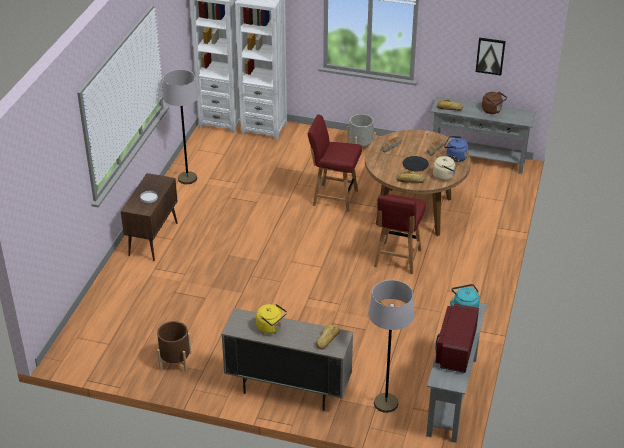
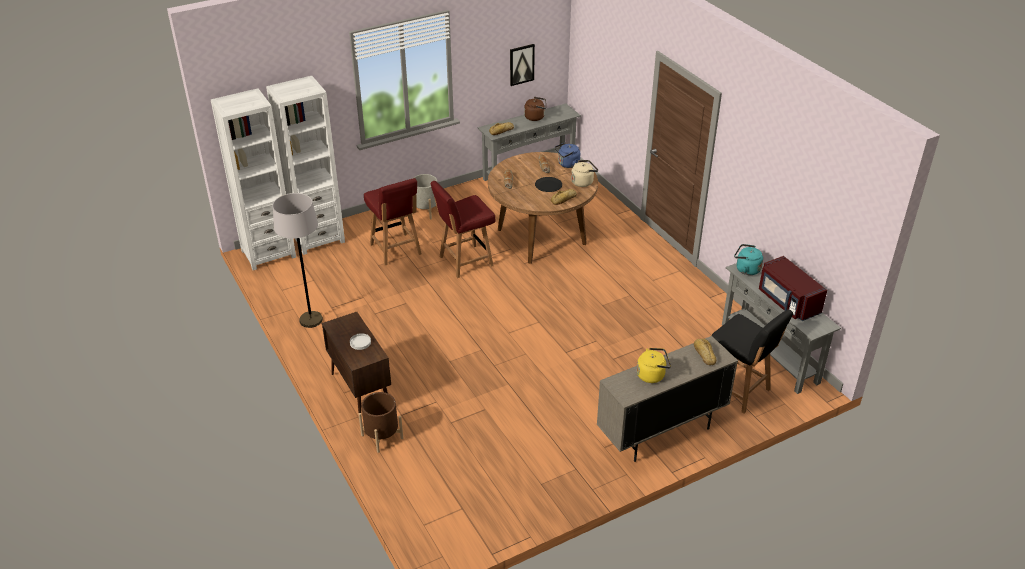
camera: 45 degrees left, 0 degrees up
brown planter [157,321,192,372] -> brown planter moved to [358,392,403,453]
grey floor lamp [368,280,414,413] -> black chair [711,310,793,414]
red chair [374,194,426,274] -> red chair moved to [364,178,422,265]

